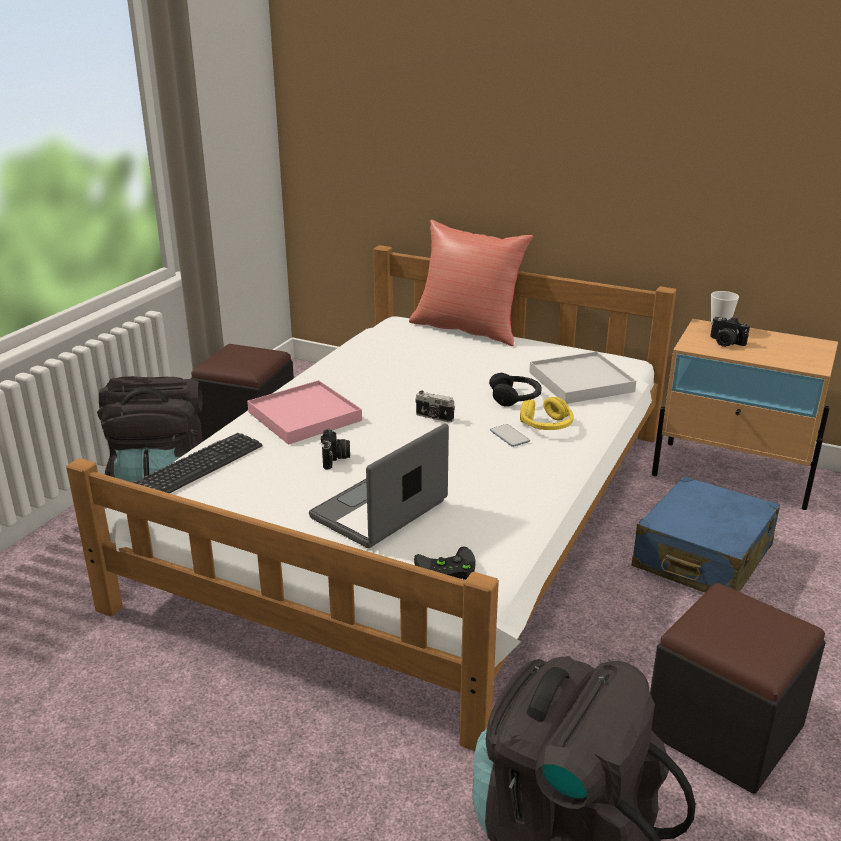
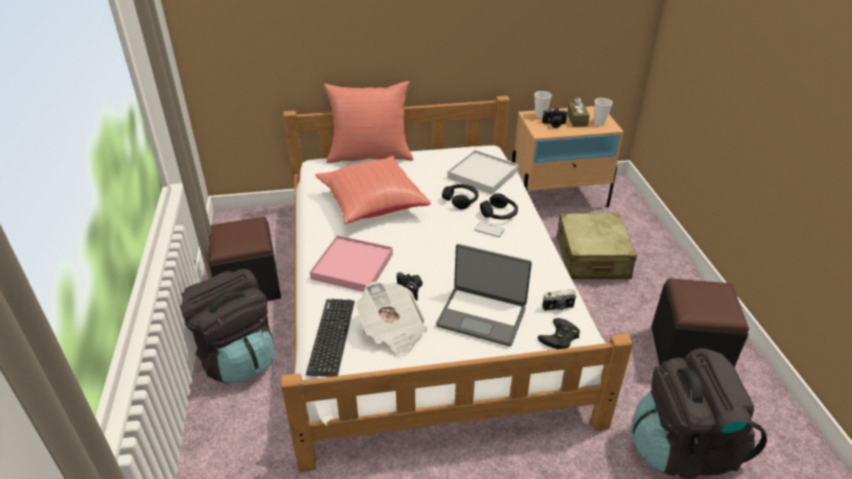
camera: 35 degrees left, 10 degrees up
laptop [309,424,449,548] -> laptop turned 75 degrees counterclockwise [436,244,532,346]
camera [415,391,455,423] -> camera moved to [542,289,576,311]
yellow headphones [520,397,574,430] -> black headphones [480,193,518,220]
blue suitcase [632,476,780,593] -> beige suitcase [557,213,637,279]
none -> red pillow [315,156,431,224]
none -> newspaper [356,281,428,356]
none -> brown tissue box [567,98,590,127]
none -> cup [594,98,613,125]

